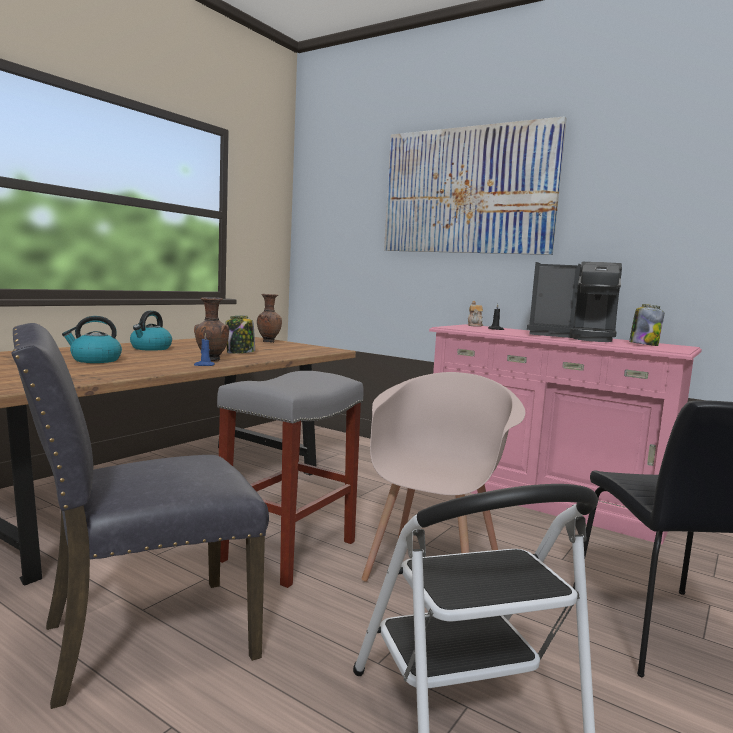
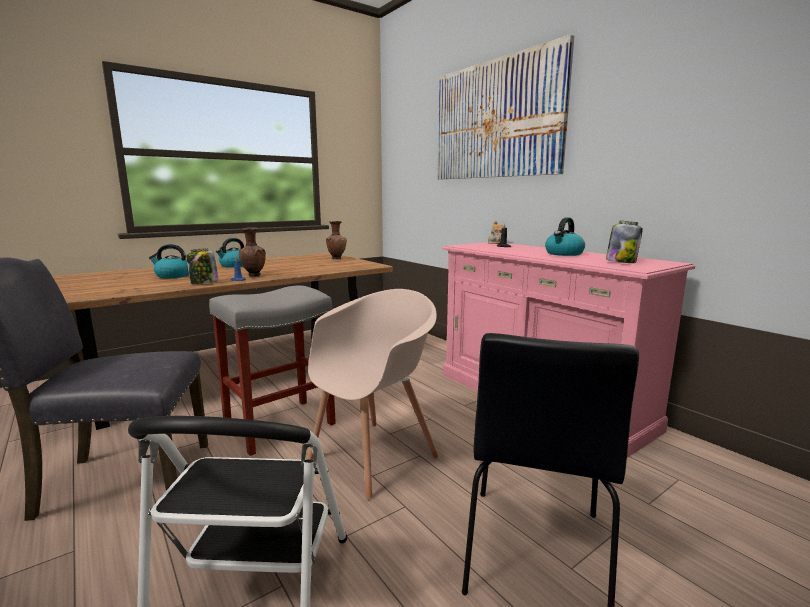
camera: 20 degrees right, 5 degrees up
jar [226,315,255,354] -> jar moved to [186,248,219,284]
coffee machine [527,262,622,342] -> kettle [545,217,585,256]

